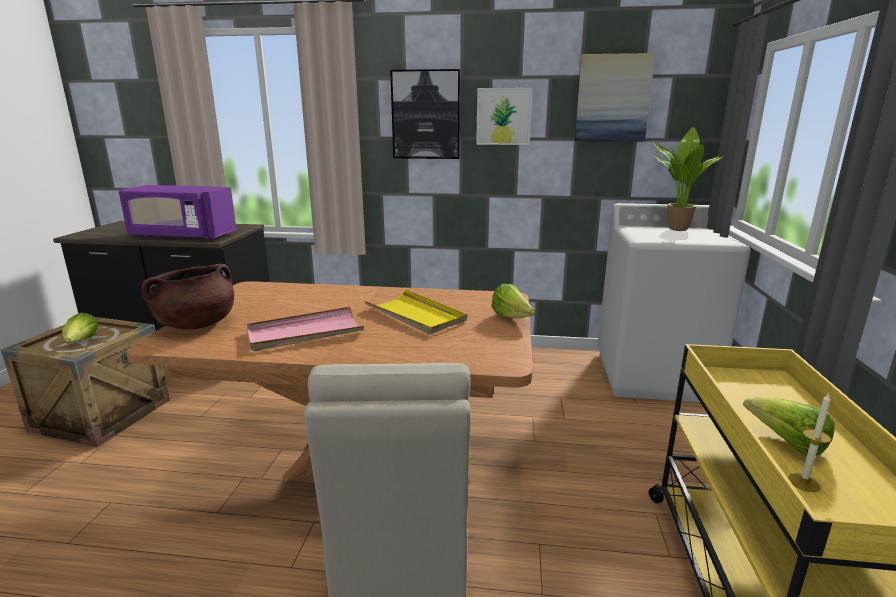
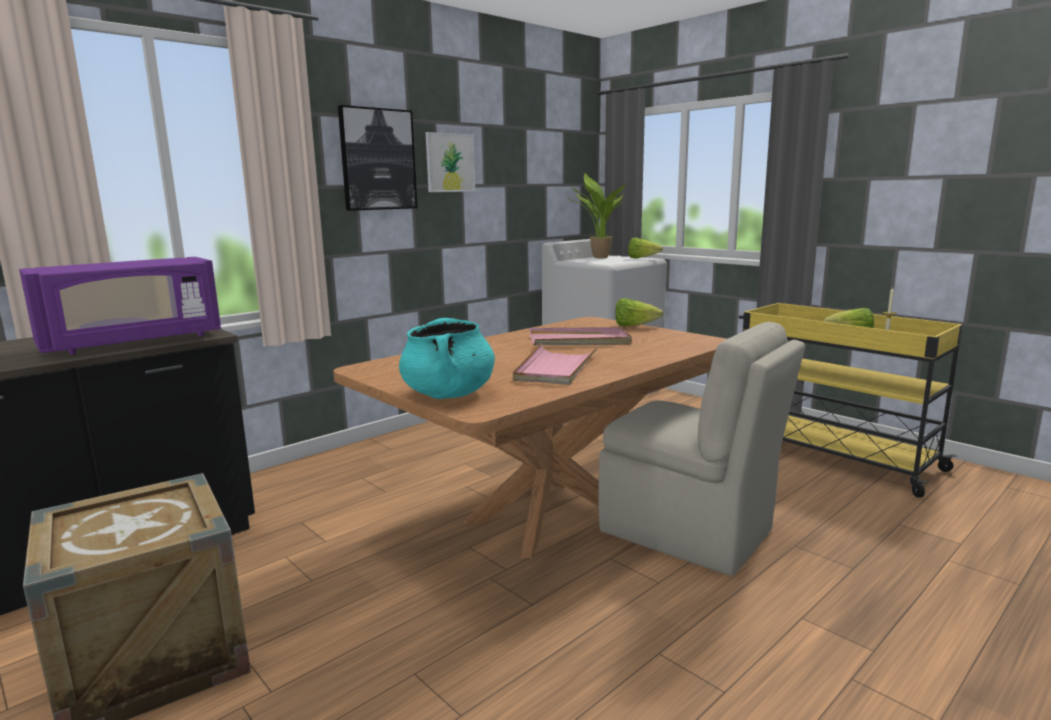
camera: 50 degrees left, 5 degrees down
lettuce [62,313,99,344] -> lettuce moved to [628,237,663,259]
brown cooking pot [142,264,234,330] -> turquoise cooking pot [399,318,495,399]
yellow tray [364,289,467,335] -> pink tray [529,327,632,345]
picture [575,53,656,141] -> none

